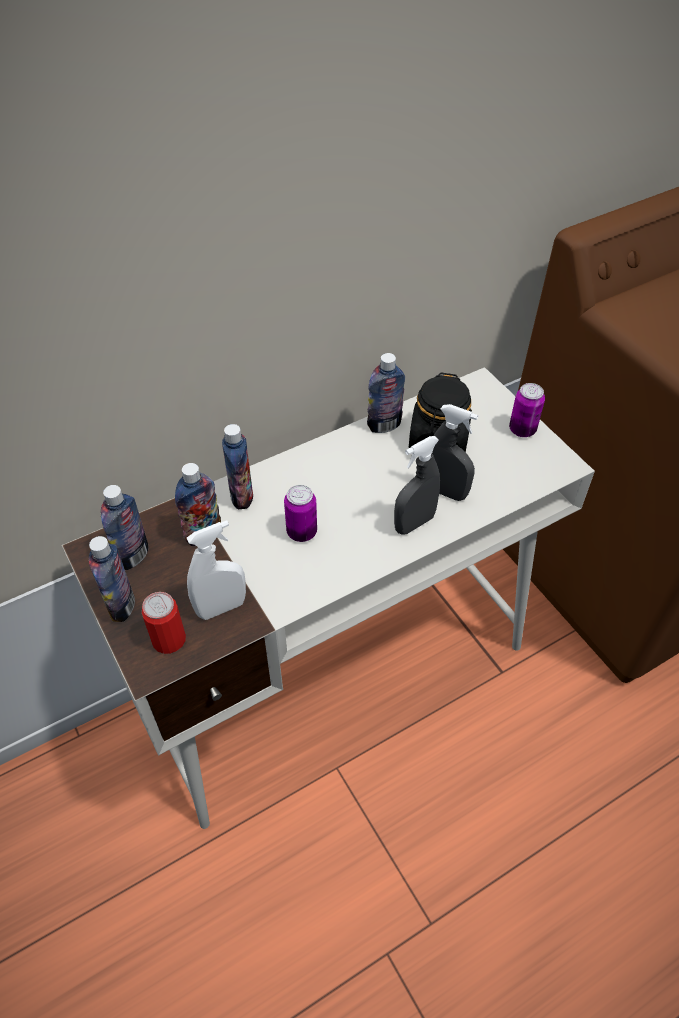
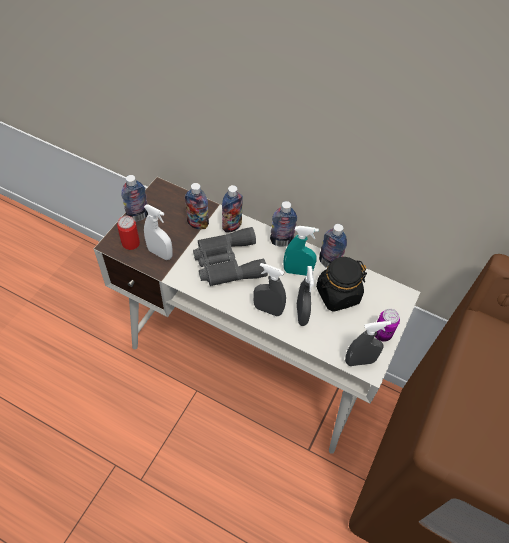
camera: 55 degrees right, 5 degrees up
bottle [101,485,149,570] -> bottle moved to [270,201,297,247]
can [284,485,317,542] -> grey binoculars [193,227,268,286]
none -> turquoise spray bottle [283,226,319,276]
none -> grey spray bottle [345,321,391,366]

